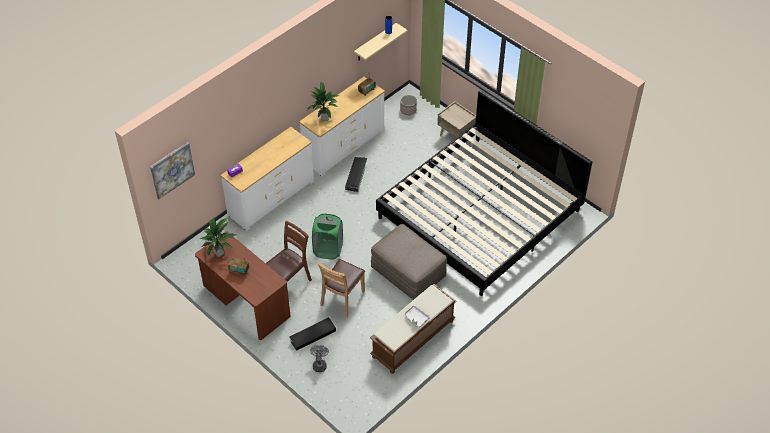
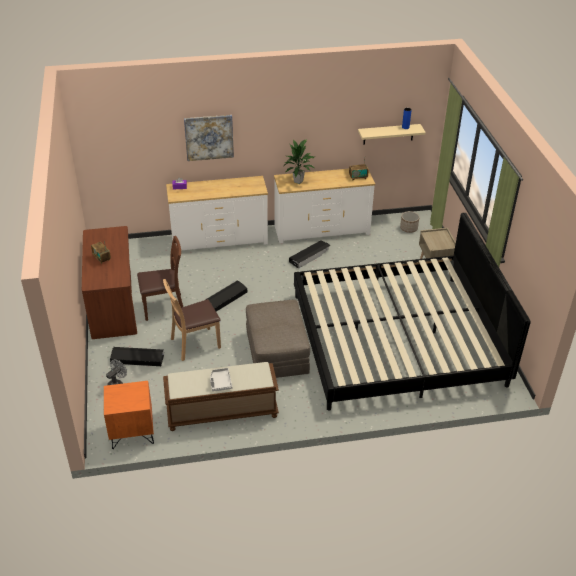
camera: 35 degrees right, 10 degrees down
picture [150,142,195,199] -> picture moved to [184,115,234,161]
potted plant [199,217,236,258] -> none
green laundry basket [312,214,343,259] -> black storage box [206,280,247,312]
none -> orange nightstand [104,381,154,449]

